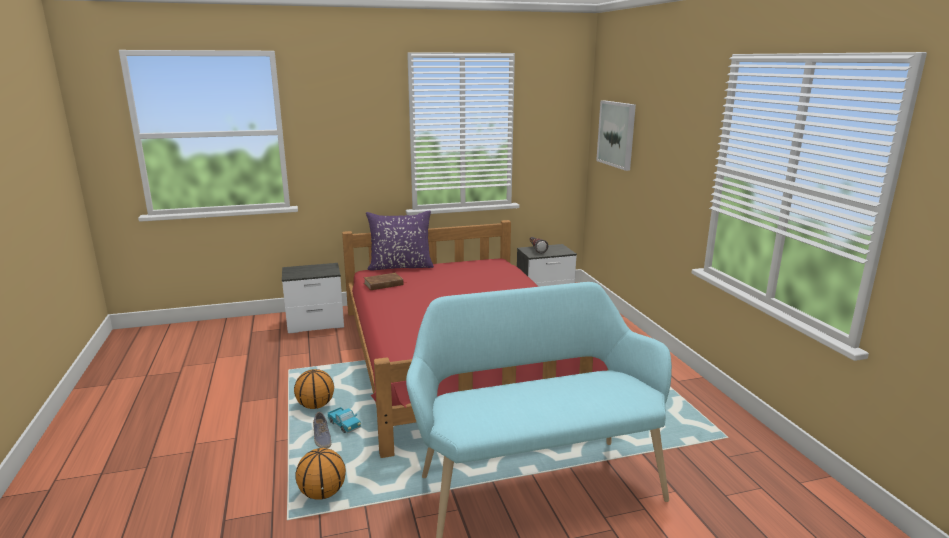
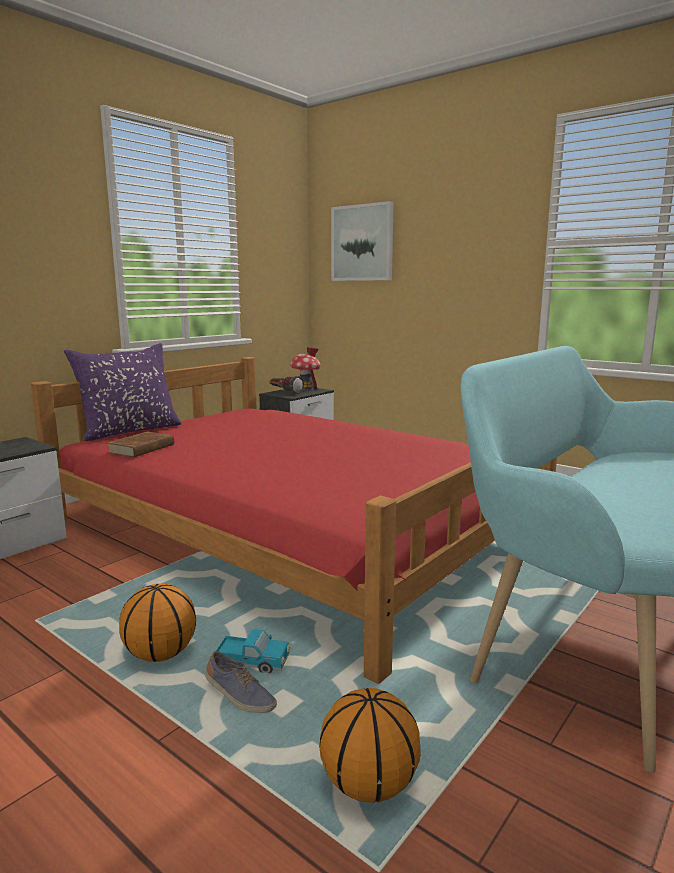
camera: 35 degrees left, 5 degrees down
none -> toy house [290,347,321,391]

